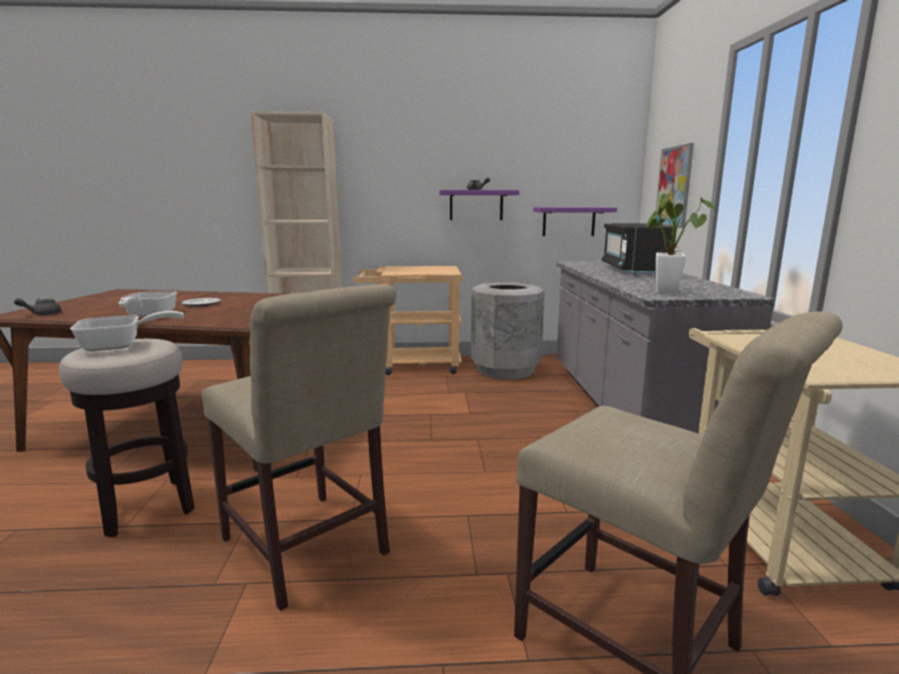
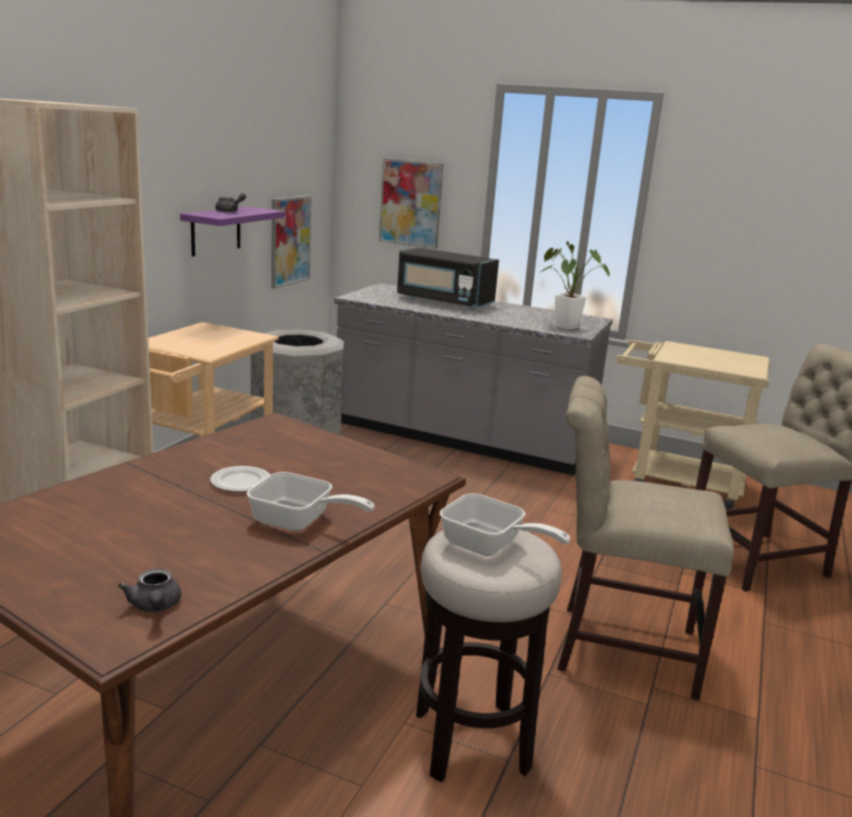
camera: 65 degrees left, 5 degrees up
frying pan [70,311,184,351] -> frying pan turned 120 degrees clockwise [440,493,570,556]
beige chair [202,284,396,611] -> beige chair turned 150 degrees counterclockwise [558,376,734,700]
purple shelf [533,207,617,236] -> picture [271,195,312,288]

